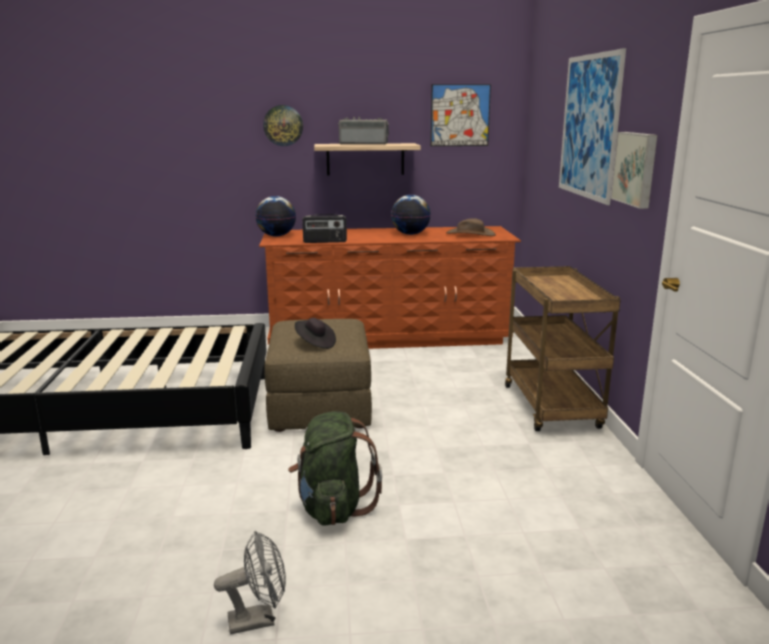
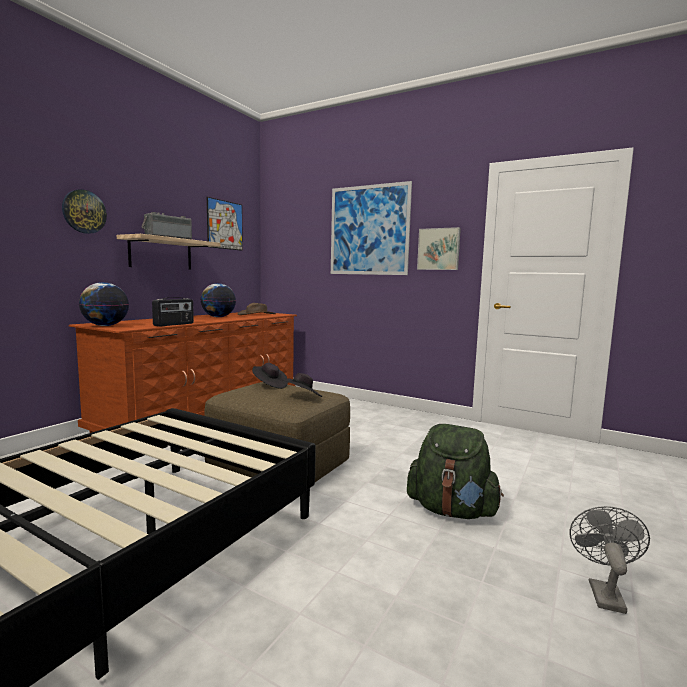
camera: 55 degrees left, 10 degrees down
brown cart [505,266,621,431] -> none
none -> black hat [252,363,288,389]

